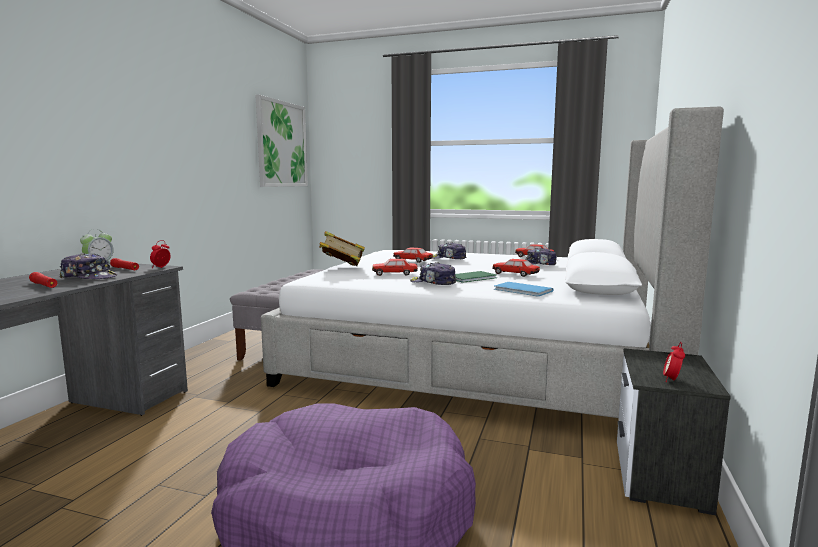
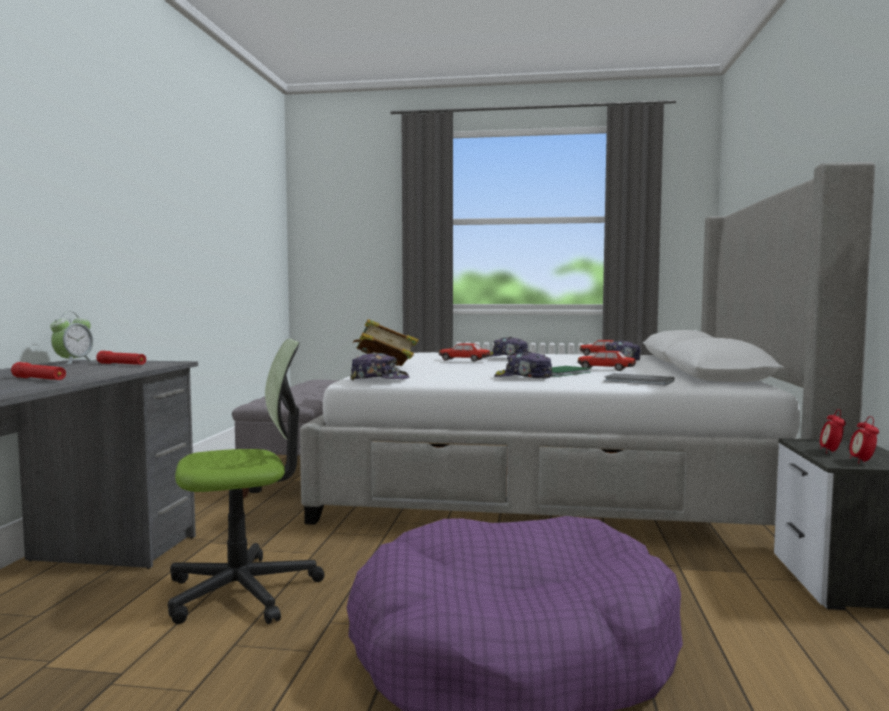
camera: 10 degrees left, 5 degrees down
cap [59,253,118,279] -> cap moved to [351,352,409,380]
alarm clock [150,240,171,268] -> alarm clock moved to [820,409,846,453]
picture [255,95,308,187] -> none
toy car [372,259,418,276] -> none
blue book [494,282,554,297] -> grey book [604,373,675,385]
none -> office chair [168,338,325,624]

